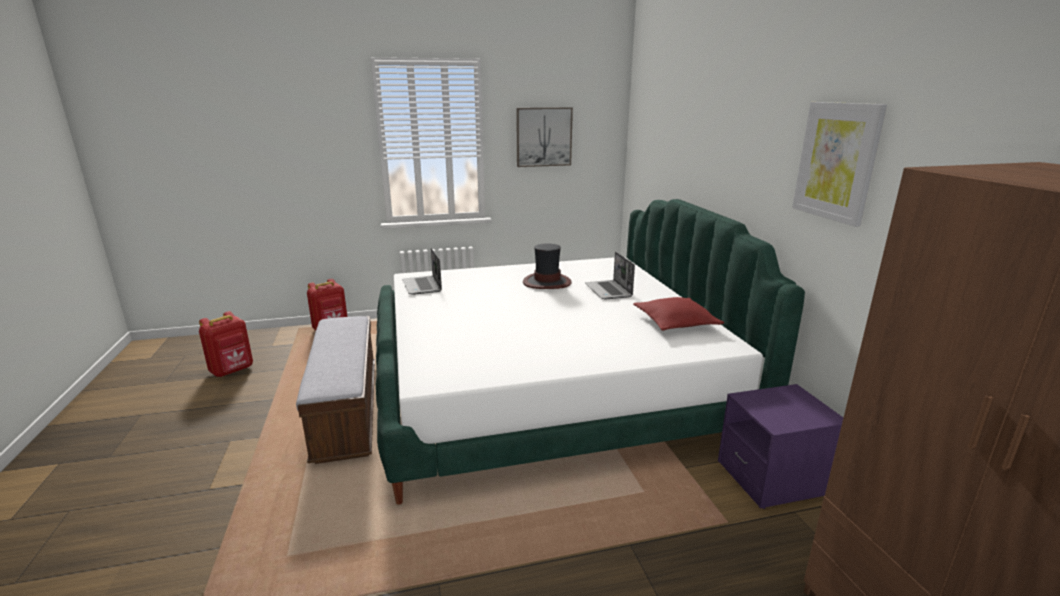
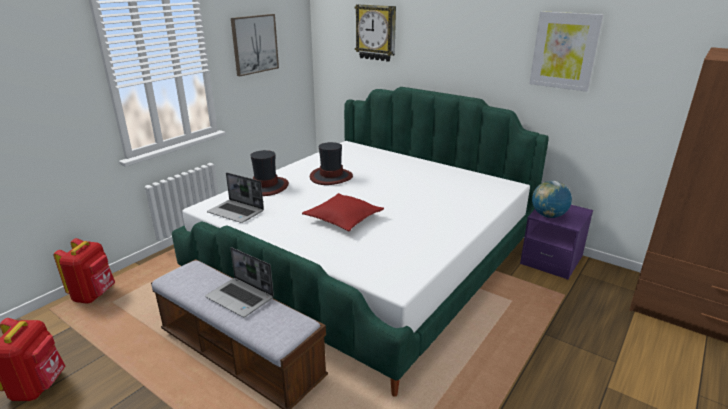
camera: 40 degrees left, 5 degrees up
laptop [585,252,635,299] -> laptop moved to [205,247,274,317]
red pillow [633,297,724,331] -> red pillow moved to [302,193,384,232]
none -> hat [250,150,289,196]
none -> wall clock [355,4,396,62]
none -> globe [532,181,572,218]

